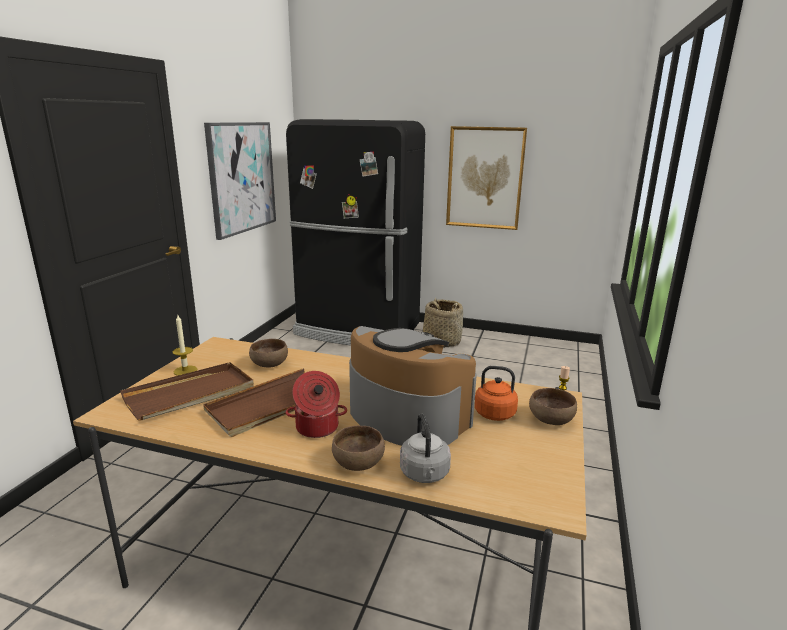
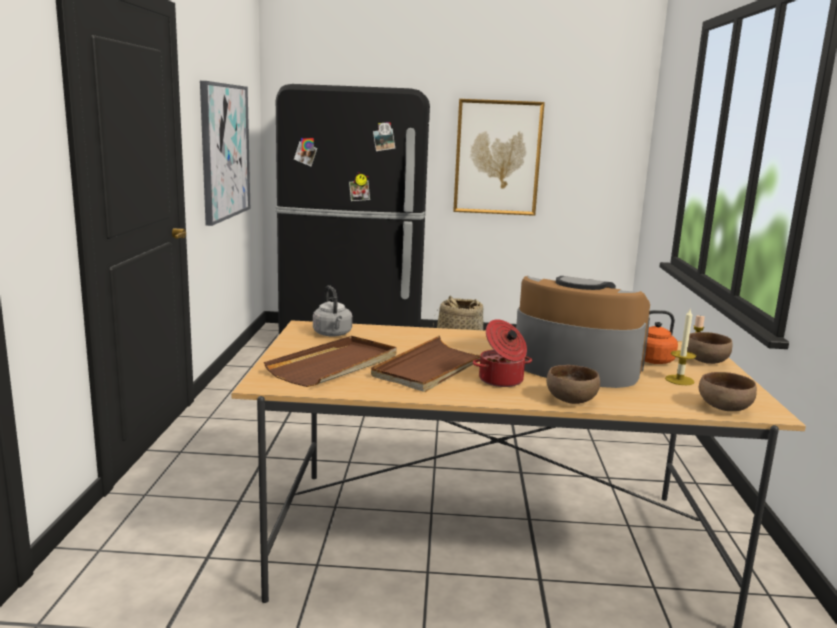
camera: 15 degrees left, 5 degrees down
candle [172,315,197,376] -> candle moved to [665,309,696,385]
brown bowl [249,339,288,368] -> brown bowl moved to [699,372,757,411]
grey kettle [400,414,451,483] -> grey kettle moved to [313,285,352,337]

